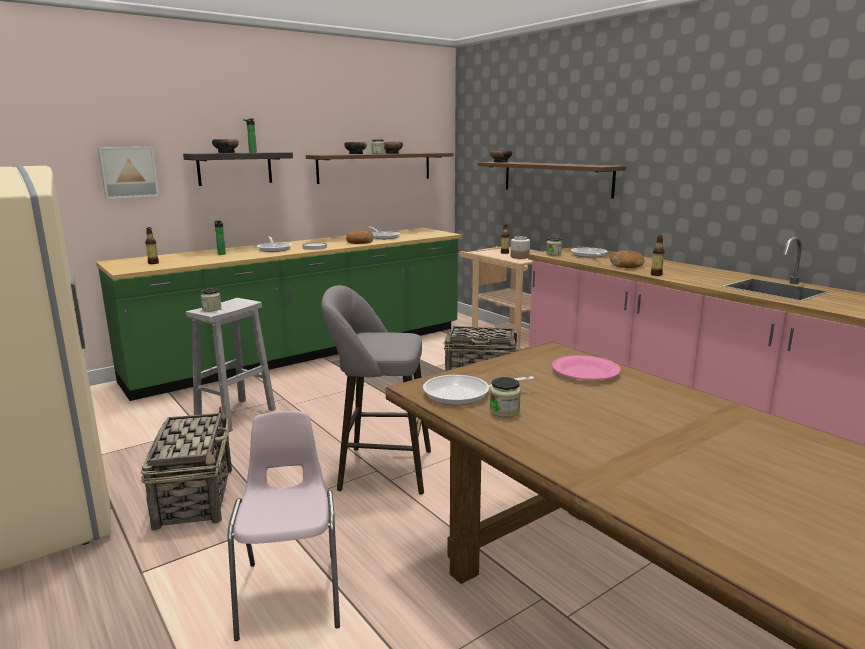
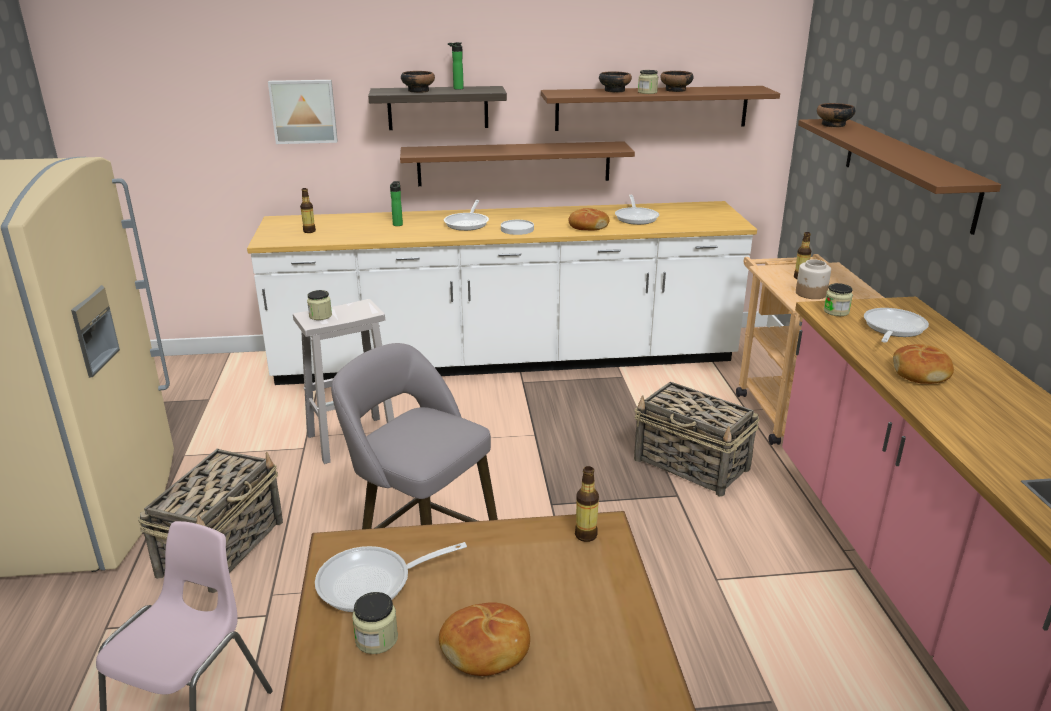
camera: 30 degrees right, 10 degrees up
green counter [96,228,461,401] -> white counter [247,201,757,385]
frying pan [423,375,534,405] -> frying pan turned 45 degrees counterclockwise [315,542,467,612]
pink plate [552,355,621,380] -> none
bottle [651,235,665,276] -> bottle moved to [575,466,599,542]
none -> brown shelf [400,141,635,186]
none -> bread [439,602,530,676]

